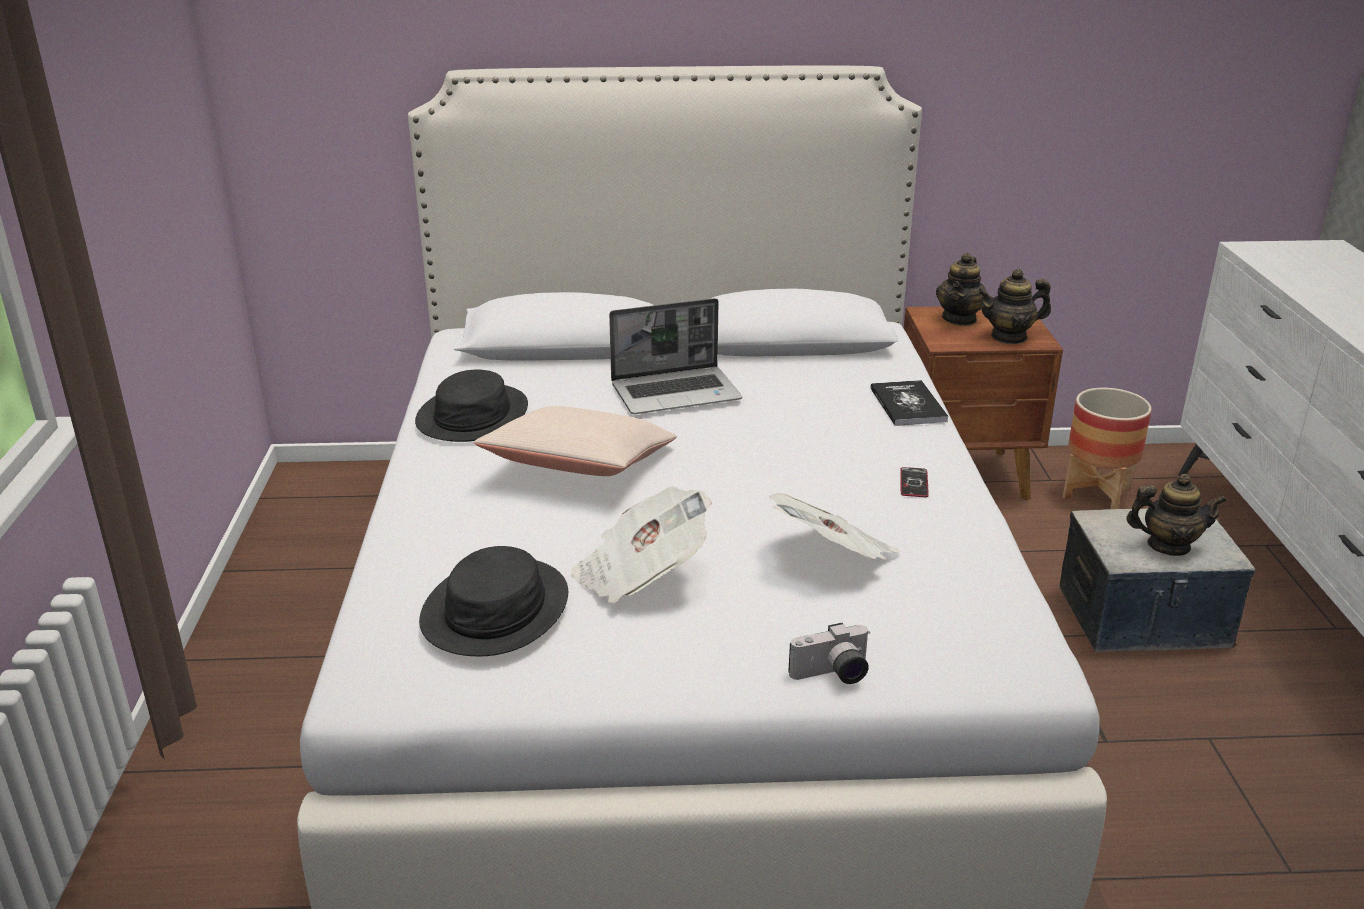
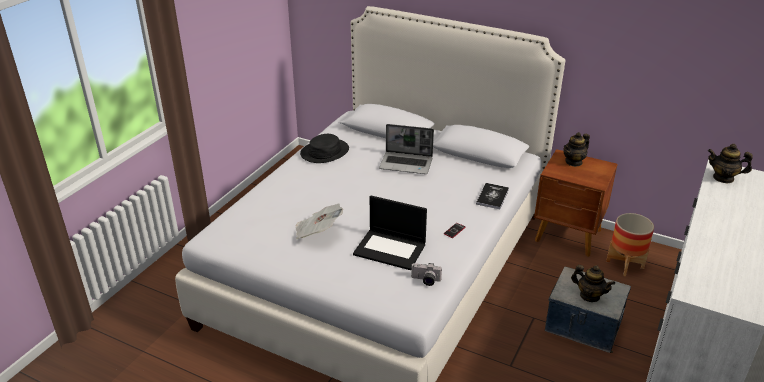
camera: 30 degrees right, 5 degrees up
black hat [419,546,568,656] -> none
beige pillow [474,406,677,476] -> none
newspaper [769,493,900,560] -> laptop [353,195,427,270]
camera [788,623,870,684] -> camera moved to [411,263,442,286]
teapot [978,269,1051,344] -> teapot moved to [708,144,753,183]

